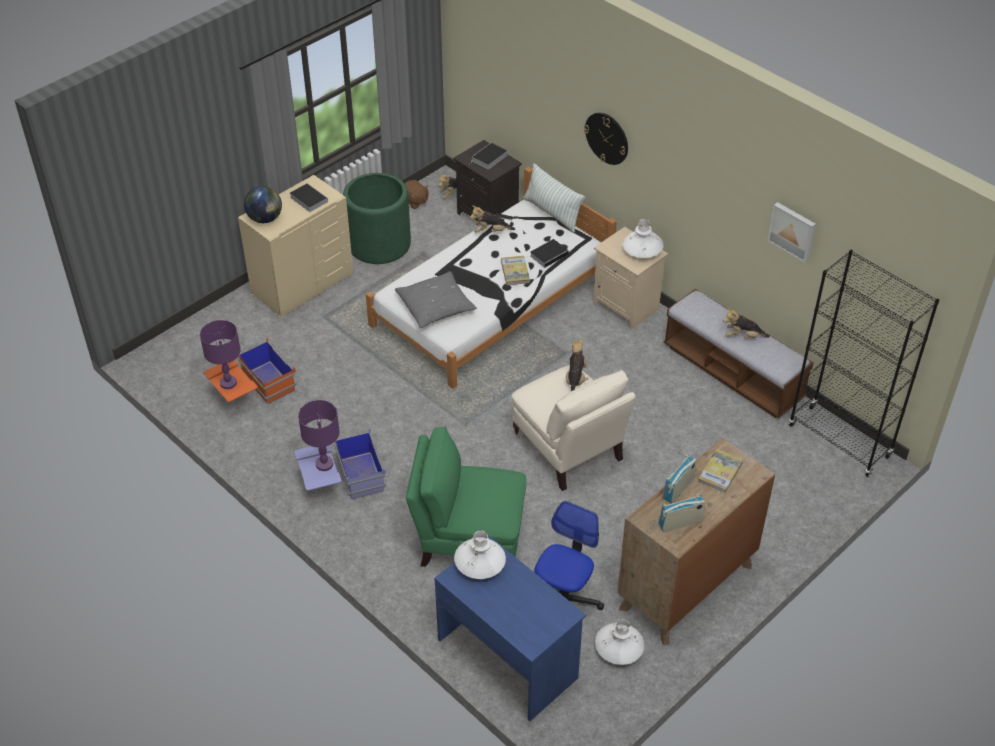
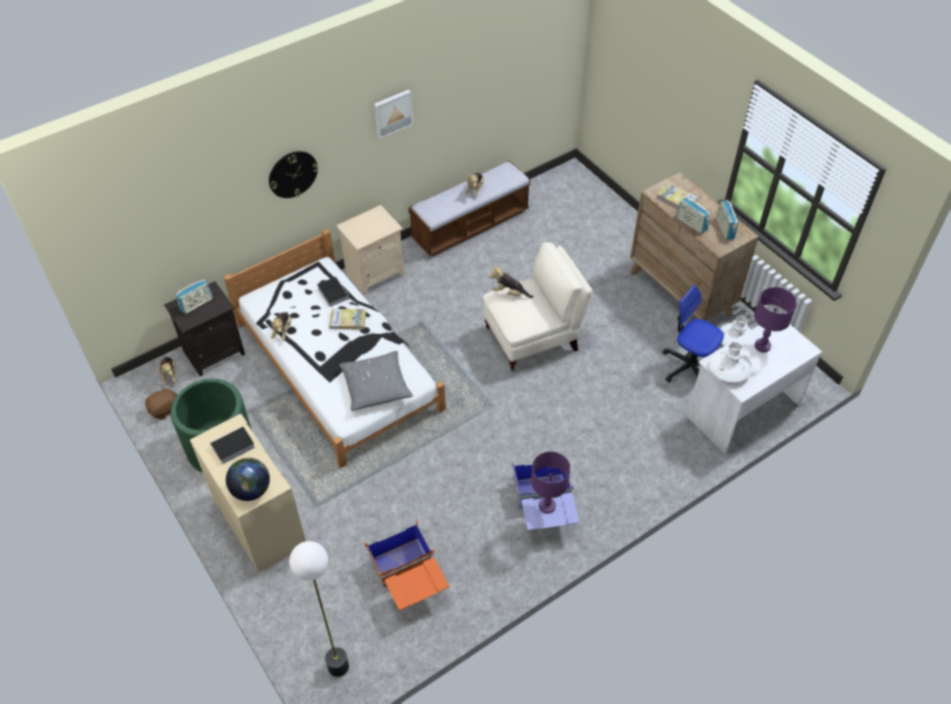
camera: 80 degrees left, 5 degrees up
purple table lamp [200,320,241,389] -> purple table lamp moved to [754,287,797,353]
green armchair [406,427,526,567] -> none
blue desk [434,535,586,721] -> white desk [687,325,822,454]
book [470,143,507,169] -> radio [176,279,214,314]
pillow [523,164,585,233] -> none
white vase [622,219,664,258] -> none
picture [767,202,816,262] -> picture moved to [374,89,413,139]
black bookcase [789,250,939,477] -> none
none -> floor lamp [289,541,349,677]

